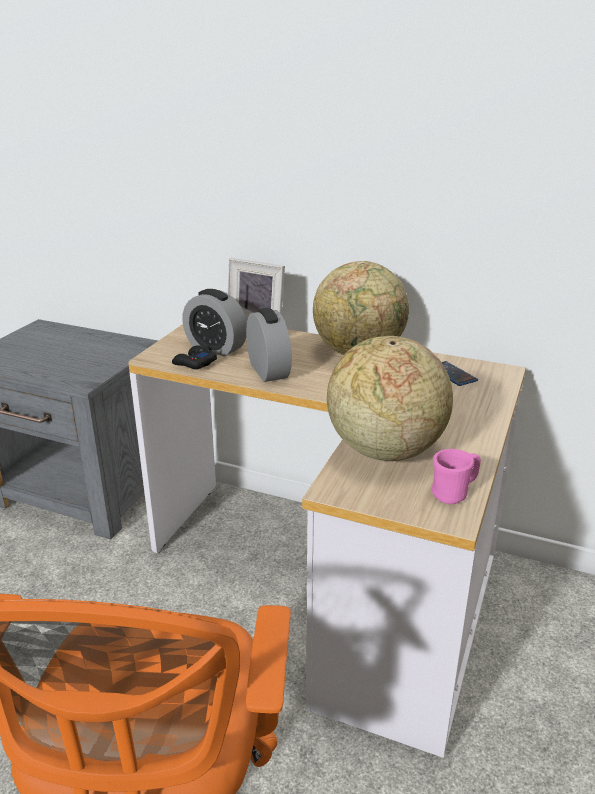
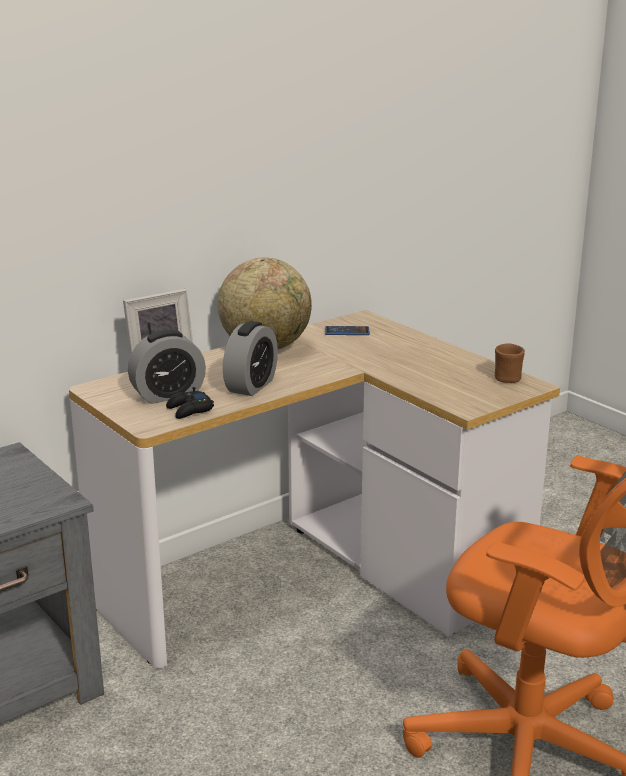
camera: 60 degrees left, 5 degrees down
alarm clock [246,308,292,382] -> alarm clock turned 105 degrees clockwise [223,321,278,396]
globe [327,336,453,461] -> none
pink mug [432,449,481,504] -> brown mug [495,343,525,383]

